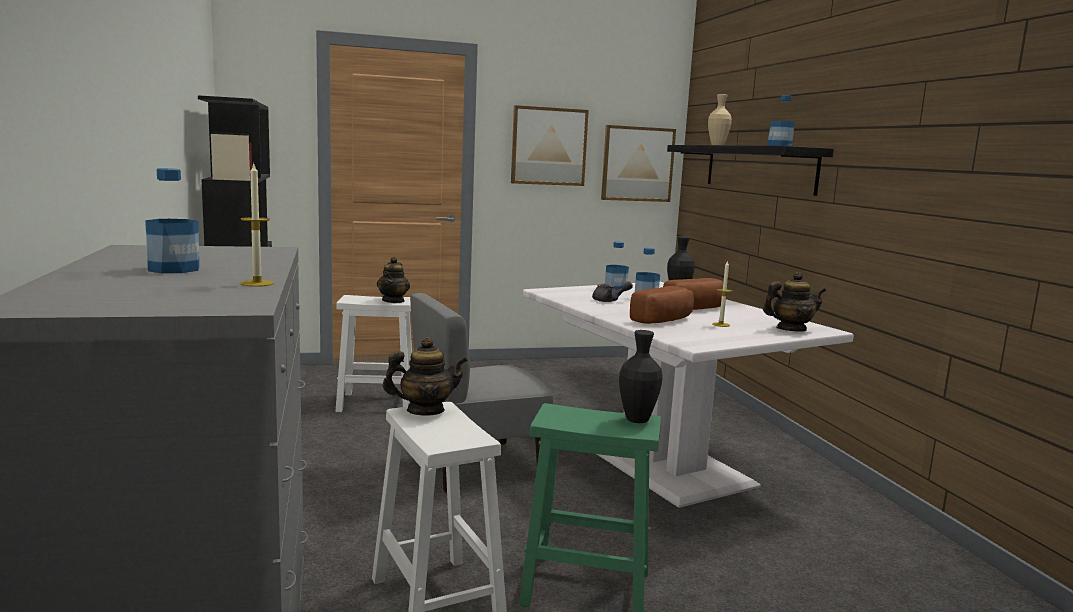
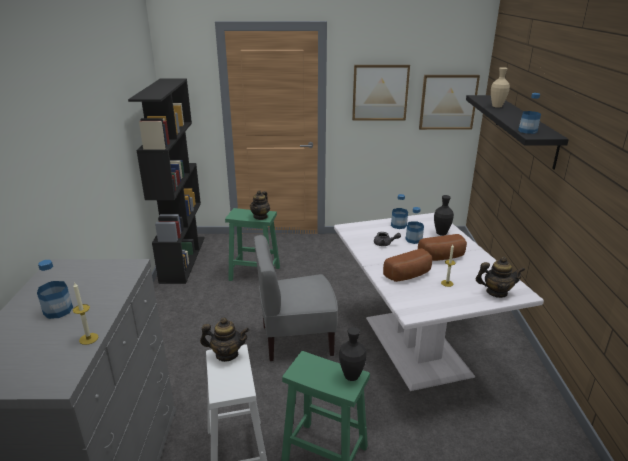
camera: 15 degrees right, 15 degrees up
white stool [335,295,412,412] -> green stool [225,208,280,281]

